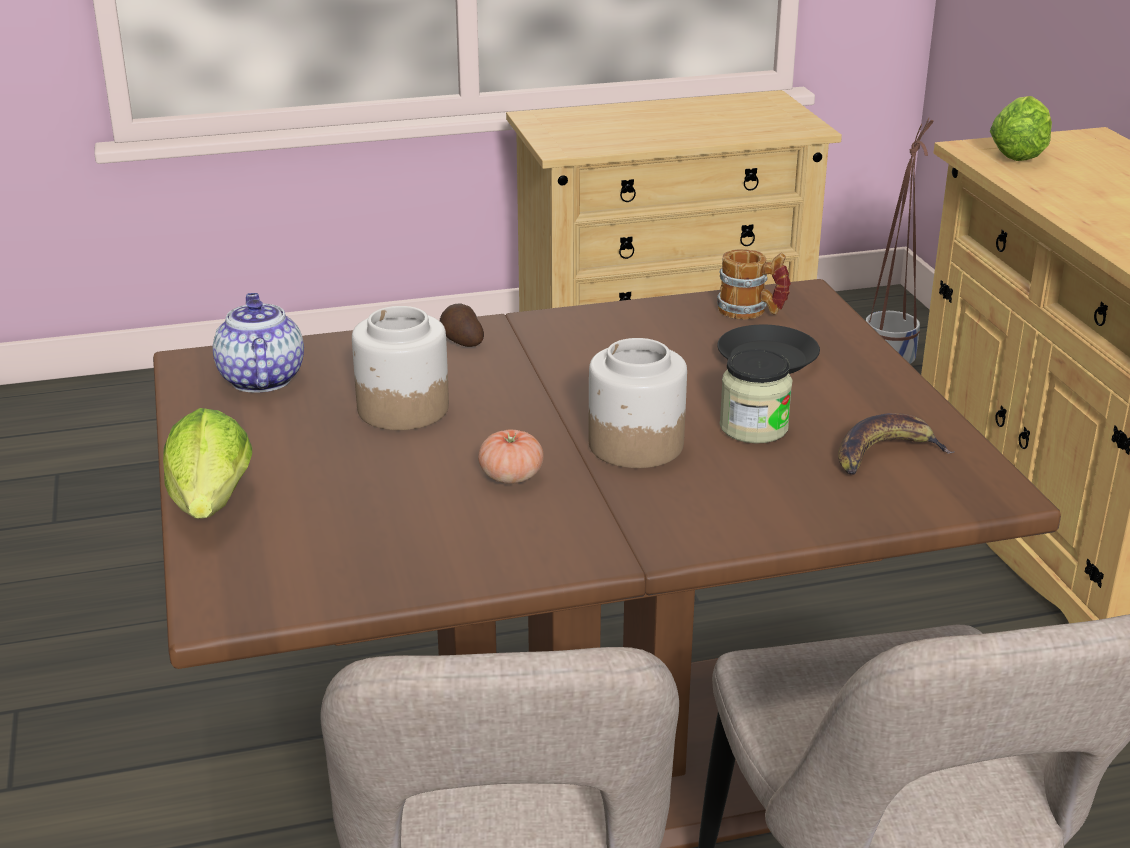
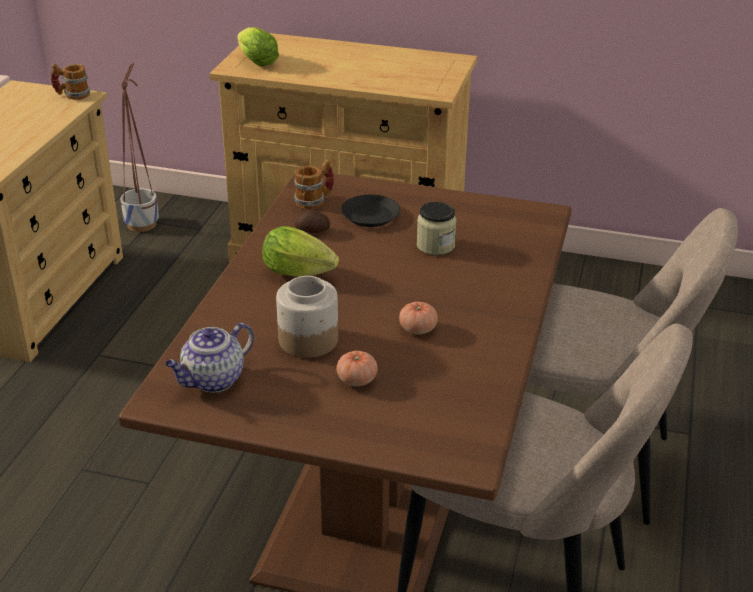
camera: 60 degrees left, 5 degrees up
lettuce [163,408,252,519] -> lettuce moved to [262,226,339,277]
teapot [213,293,304,392] -> teapot turned 60 degrees counterclockwise [165,323,254,393]
potato [440,304,484,347] -> potato moved to [295,209,330,233]
jar [588,338,687,468] -> none
banana [838,413,954,474] -> none
none -> mug [51,63,90,100]
none -> tomato [336,351,378,386]

